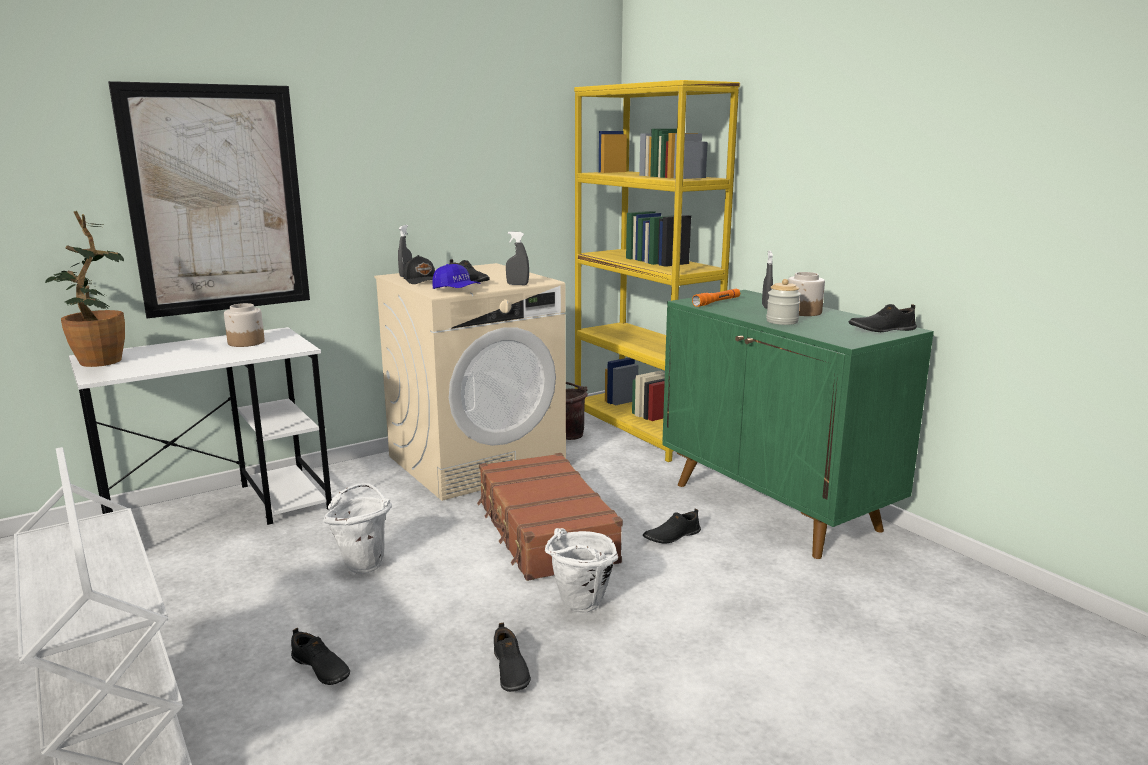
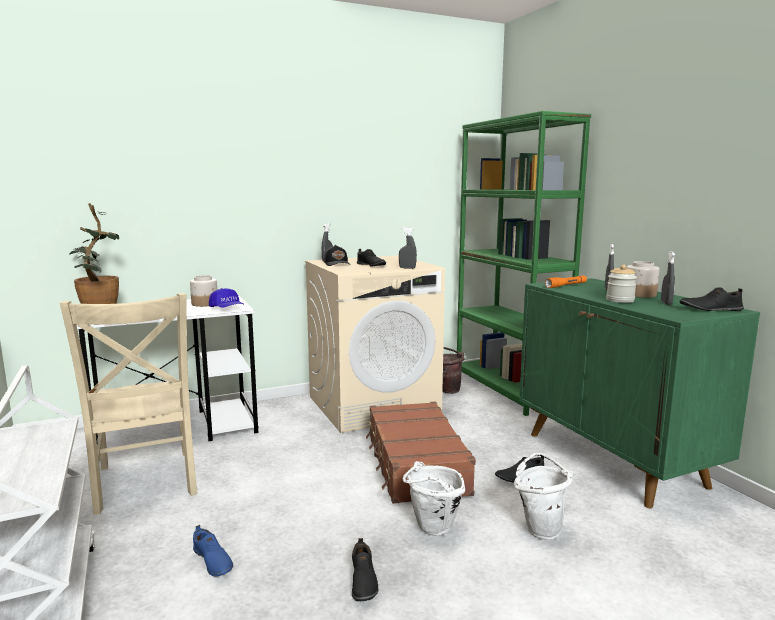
camera: 10 degrees right, 5 degrees down
picture [108,81,310,318] -> none
black shoe [291,628,350,685] -> blue shoe [193,525,233,577]
white bucket [323,483,392,574] -> white bucket moved to [514,453,573,540]
blue cap [432,264,480,289] -> blue cap moved to [209,288,243,308]
yellow bookcase [574,80,740,462] -> green bookcase [457,111,591,416]
none -> beige chair [60,293,197,514]
none -> grey spray bottle [661,251,675,305]

